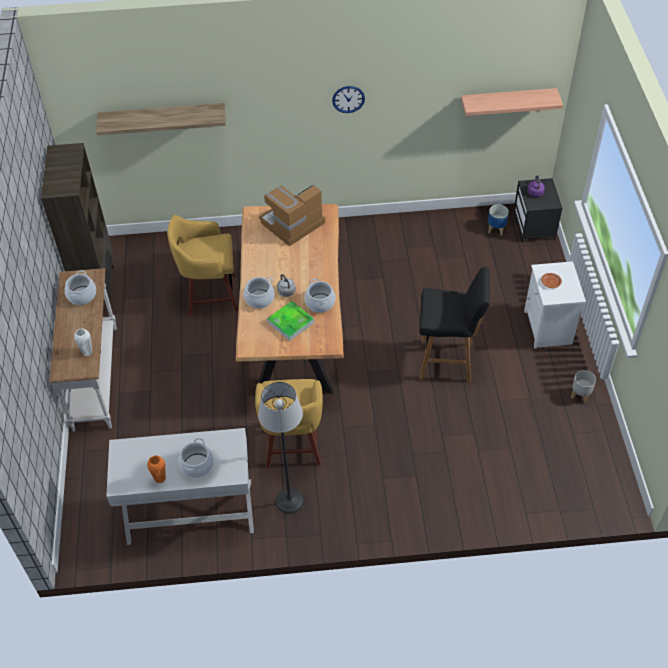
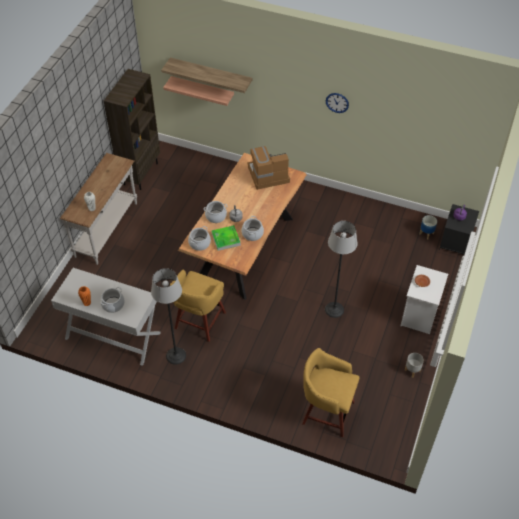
camera: 25 degrees right, 0 degrees up
cooking pot [65,270,96,305] -> cooking pot moved to [188,226,211,251]
yellow stool [167,215,238,315] -> yellow stool moved to [302,348,360,437]
black stool [419,267,490,383] -> floor lamp [325,221,358,318]
shelf [461,88,563,116] -> shelf moved to [163,76,234,106]

